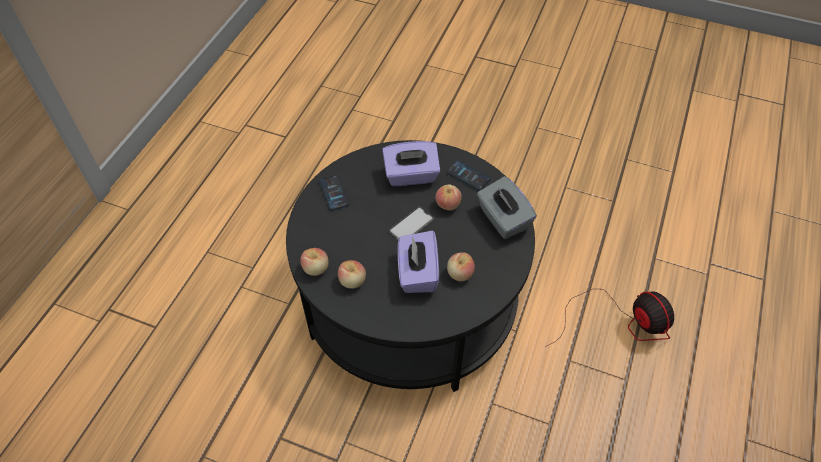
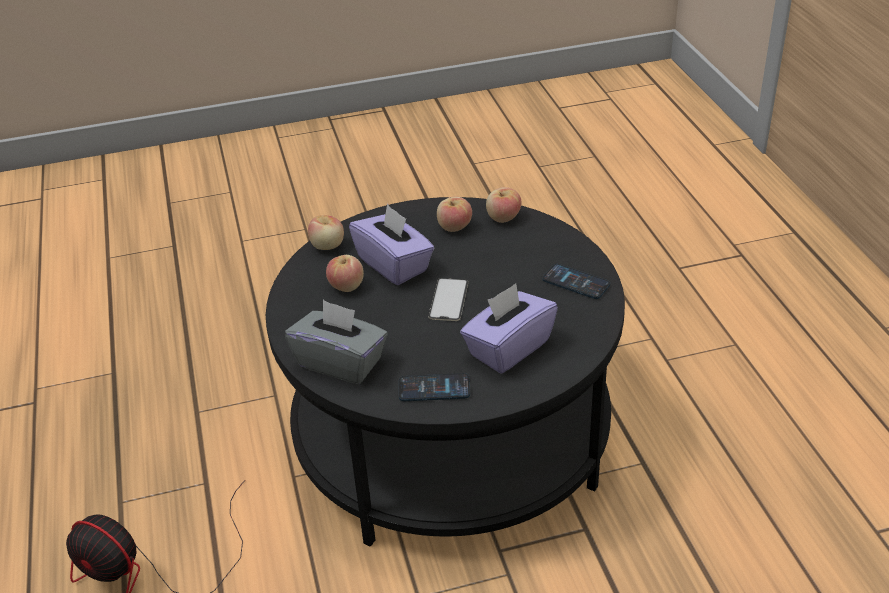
camera: 145 degrees right, 15 degrees down
apple [435,185,462,210] -> apple moved to [308,215,344,250]

